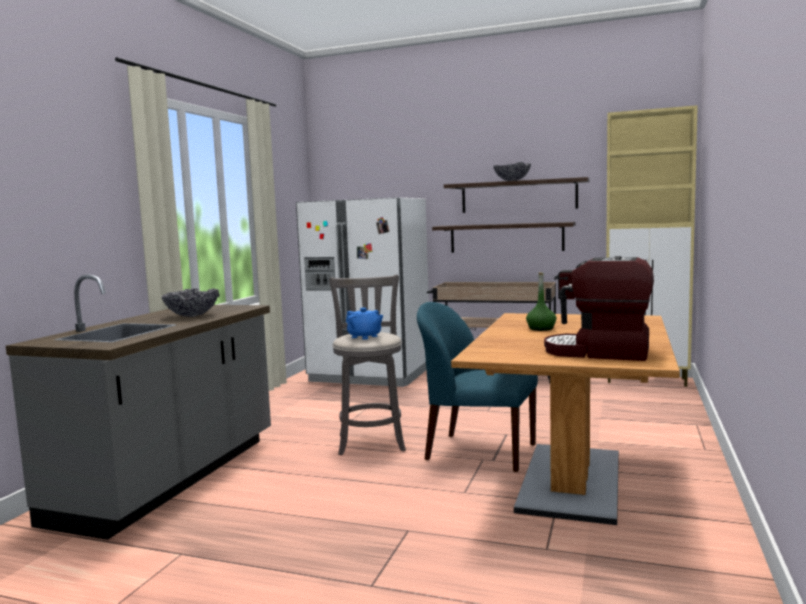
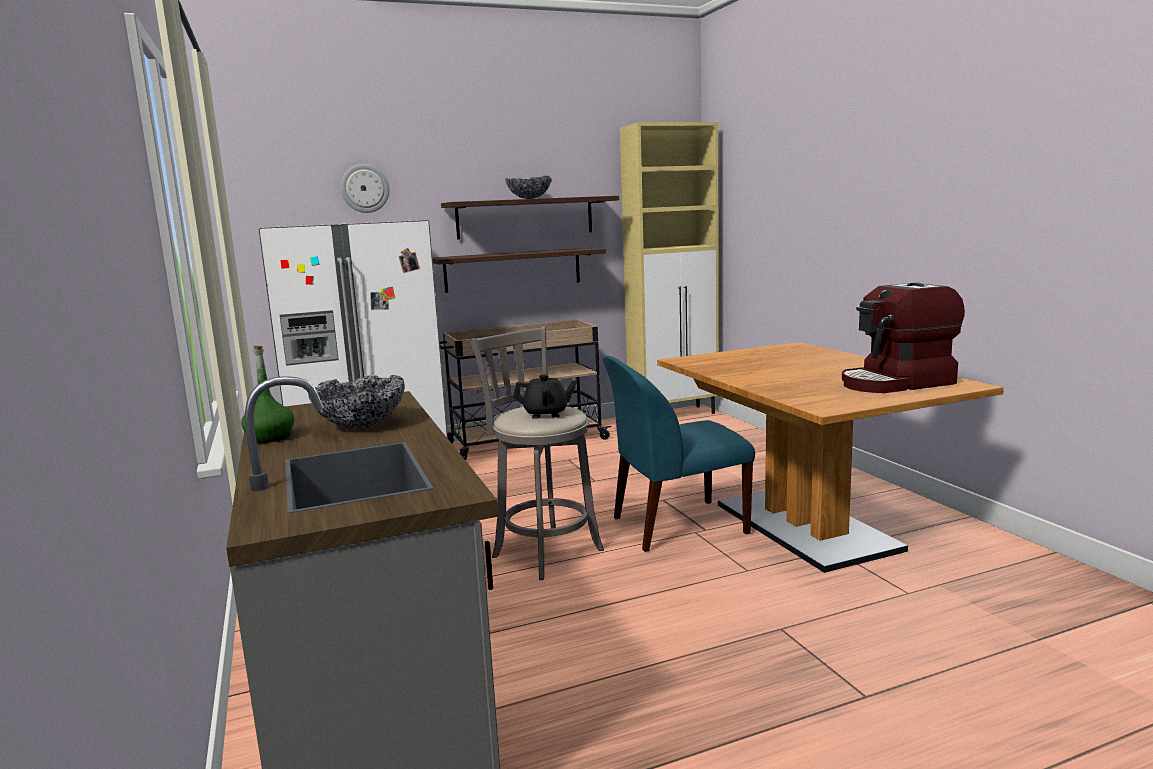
camera: 40 degrees left, 5 degrees up
blue teapot [346,308,383,340] -> black teapot [513,374,577,419]
green bottle [526,272,556,331] -> green bottle moved to [241,345,294,443]
none -> wall clock [341,164,390,213]

